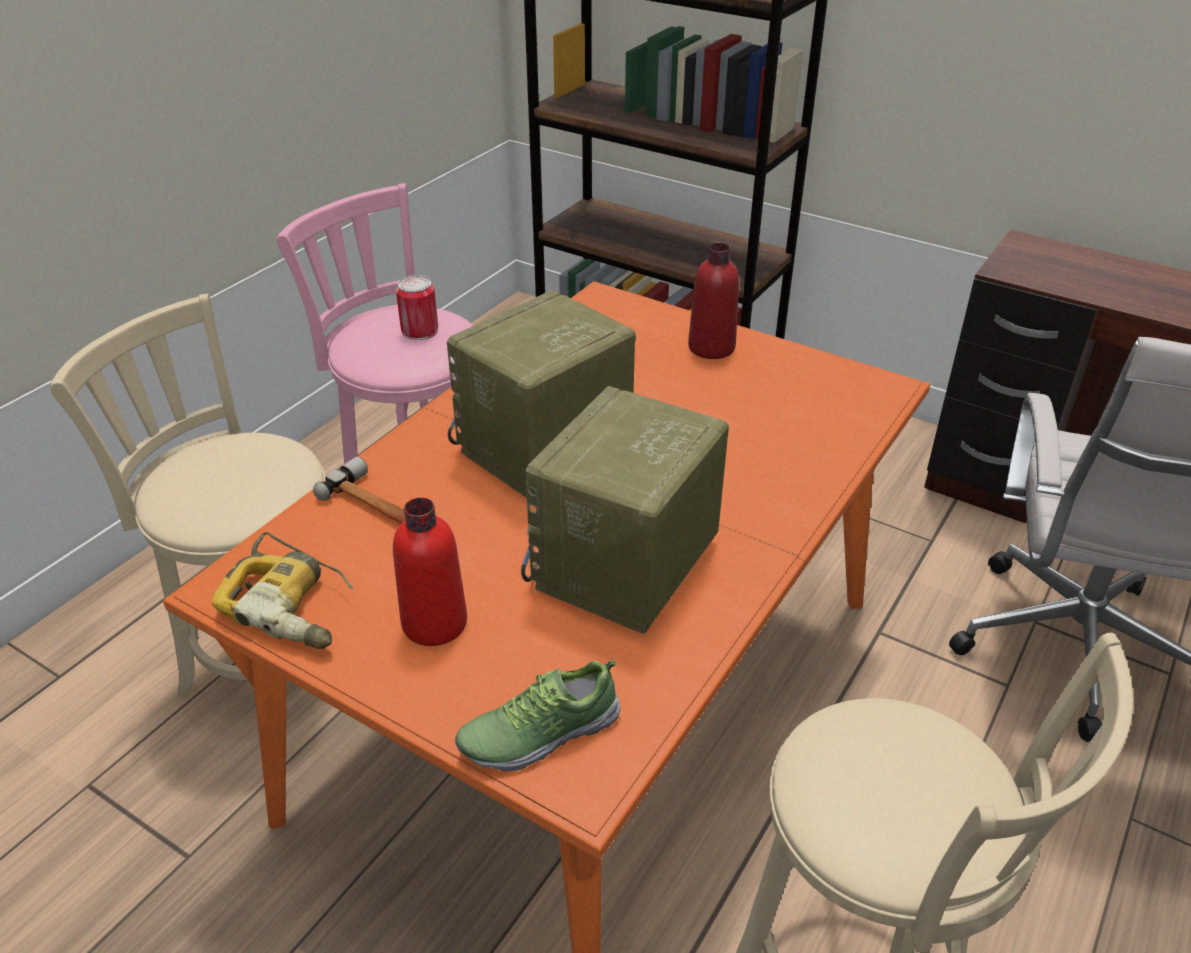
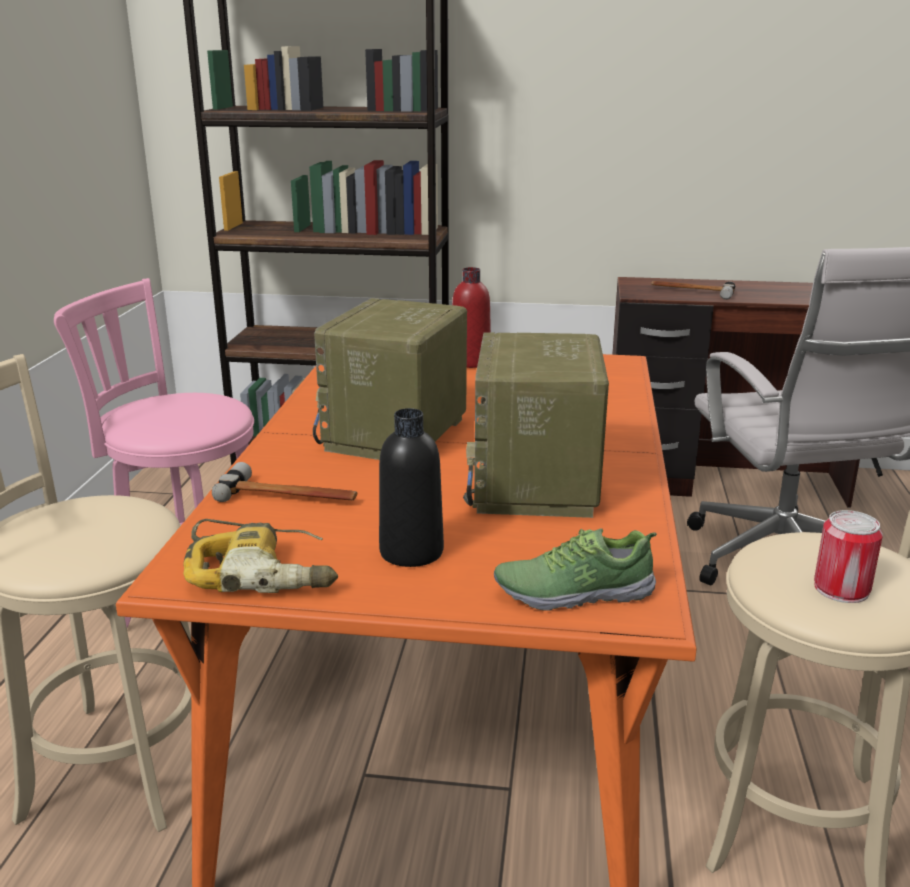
camera: 25 degrees left, 15 degrees down
red bottle [393,497,467,646] -> black bottle [379,408,444,567]
can [396,275,438,340] -> can moved to [814,510,883,603]
shoe [455,660,620,771] -> shoe turned 45 degrees clockwise [494,528,657,610]
none -> hammer [651,281,735,300]

